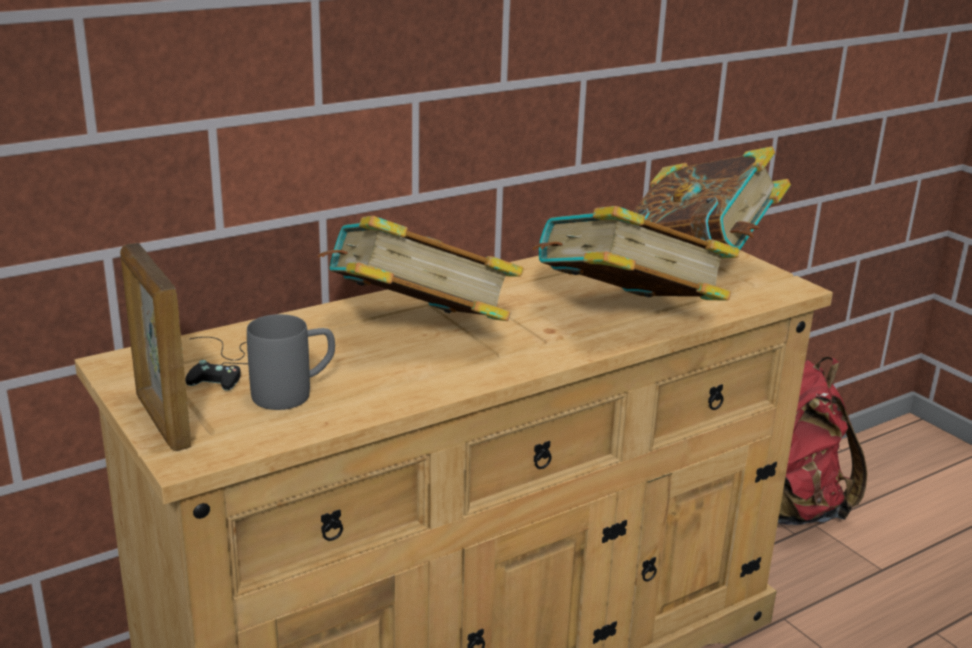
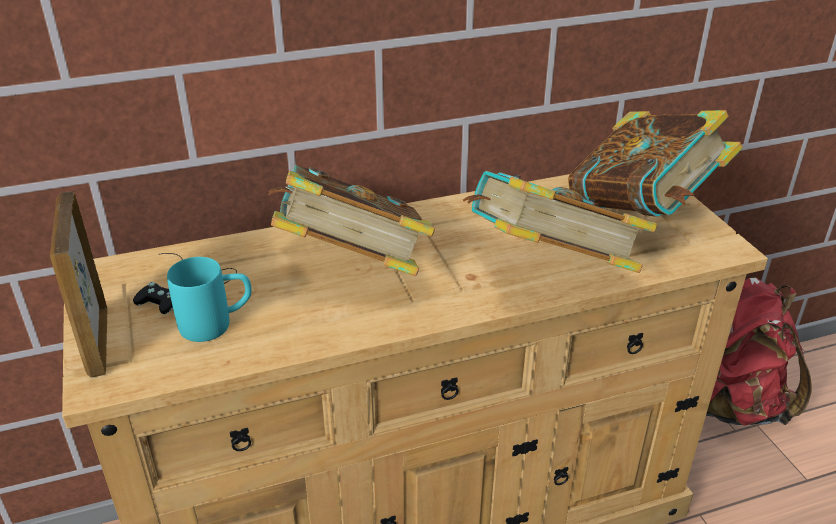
camera: 15 degrees right, 10 degrees up
grey mug [247,314,335,410] -> turquoise mug [167,257,252,342]

